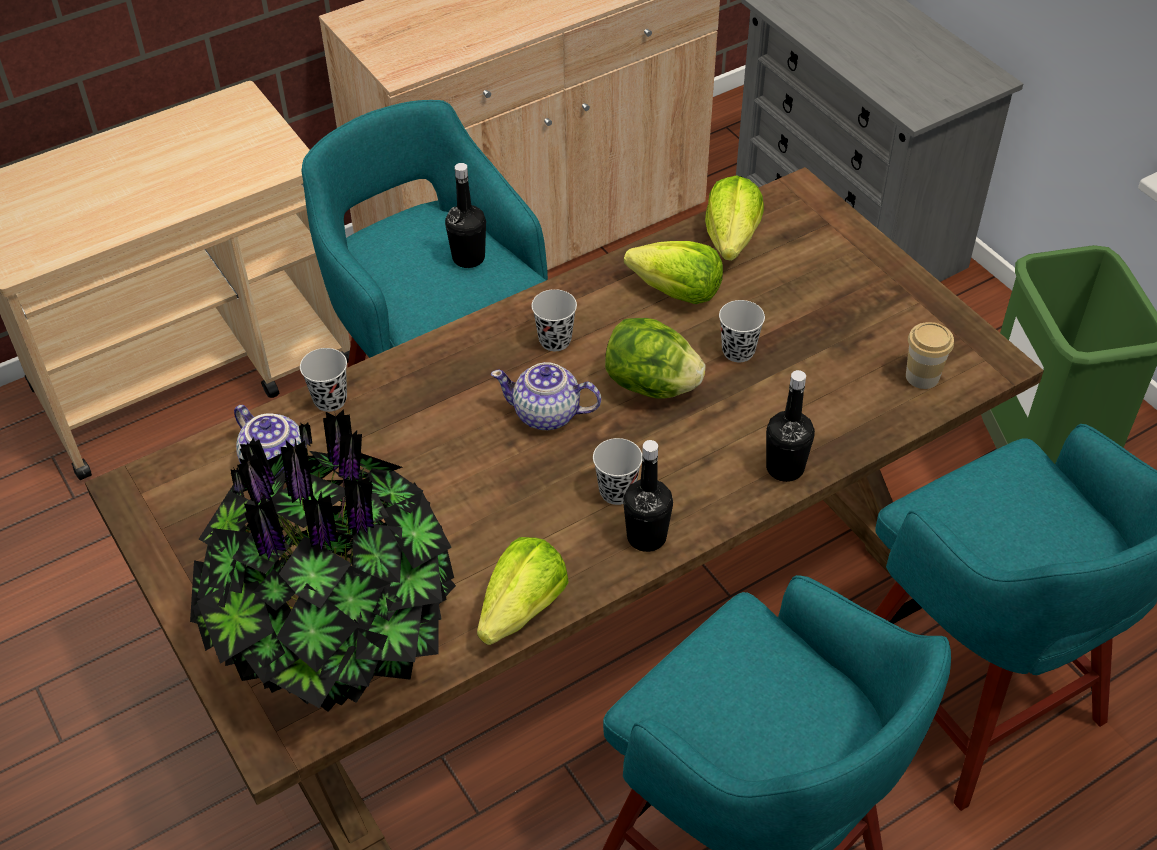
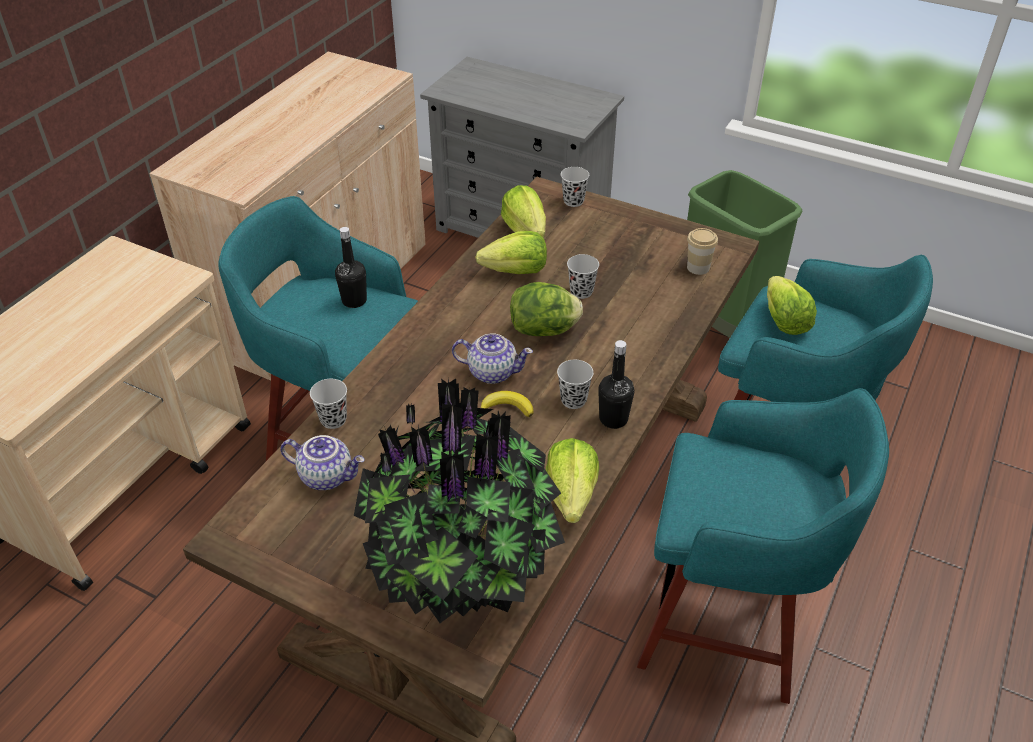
camera: 30 degrees left, 5 degrees down
teapot [491,362,601,430] -> teapot turned 150 degrees counterclockwise [452,333,533,384]
black cup [532,289,577,351] -> black cup moved to [561,167,589,207]
black bottle [766,370,815,482] -> none
none -> banana [481,391,533,417]
none -> lettuce [767,276,817,335]

